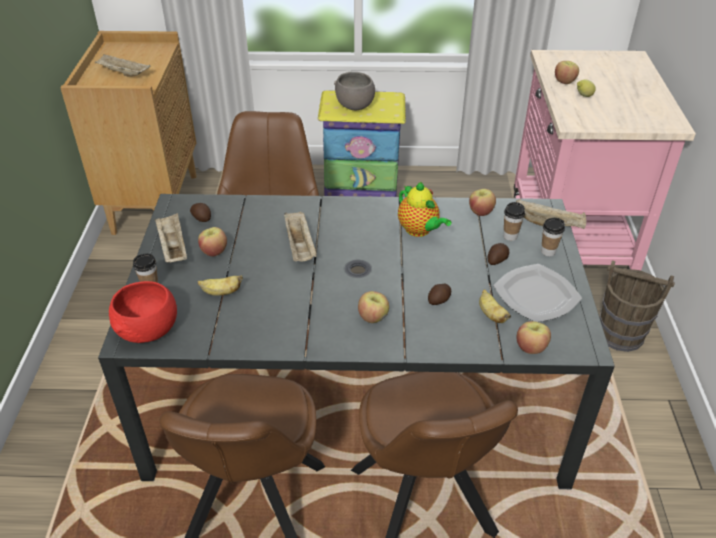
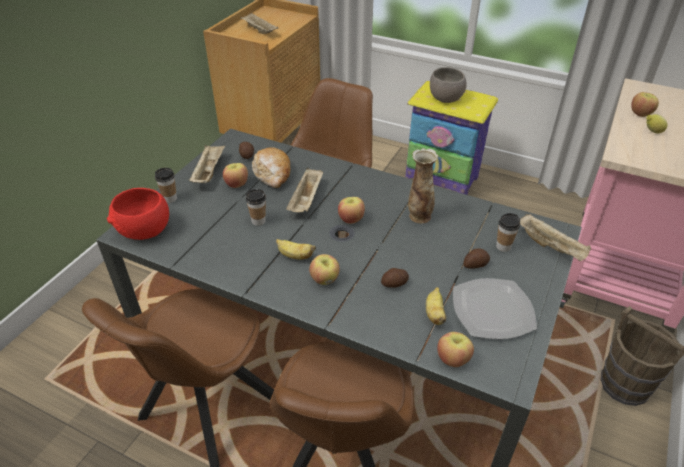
camera: 25 degrees right, 0 degrees up
banana [198,275,243,296] -> banana moved to [276,239,316,260]
teapot [398,182,451,237] -> vase [408,148,438,223]
apple [469,189,496,216] -> apple moved to [338,197,365,224]
cup [541,218,565,256] -> cup moved to [246,189,266,226]
none -> bread [252,147,291,188]

